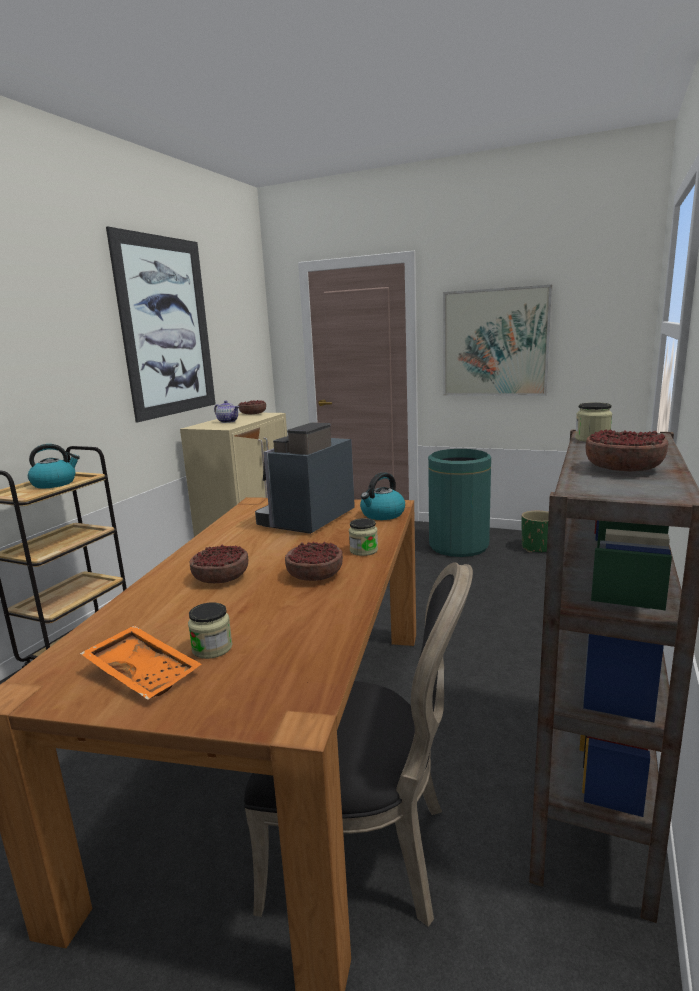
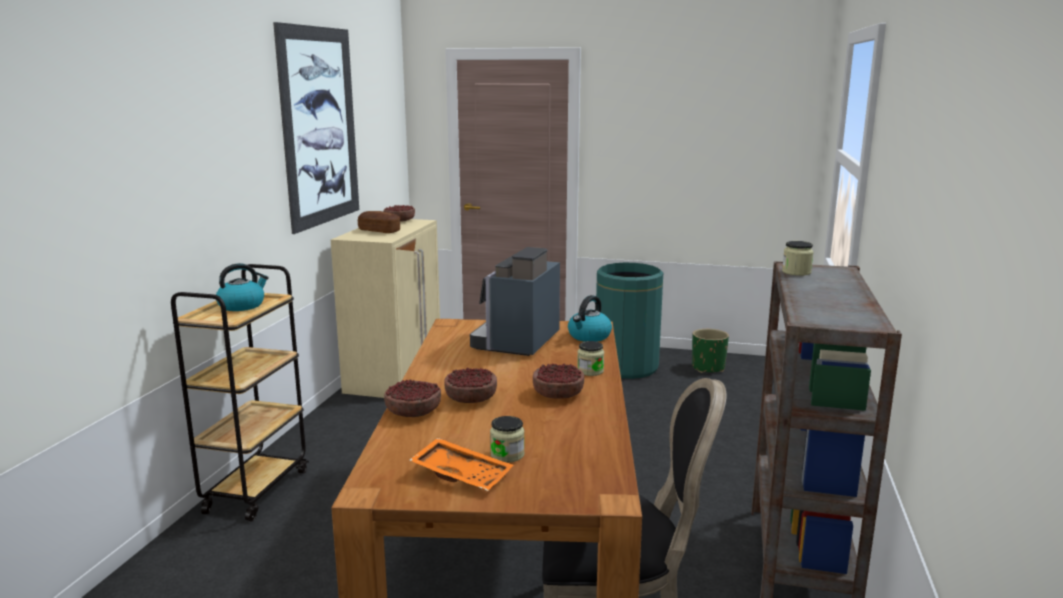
camera: 10 degrees left, 0 degrees up
teapot [214,401,239,423] -> bread [358,211,400,233]
picture [443,285,552,396] -> none
bowl [585,429,668,471] -> bowl moved to [384,380,441,417]

